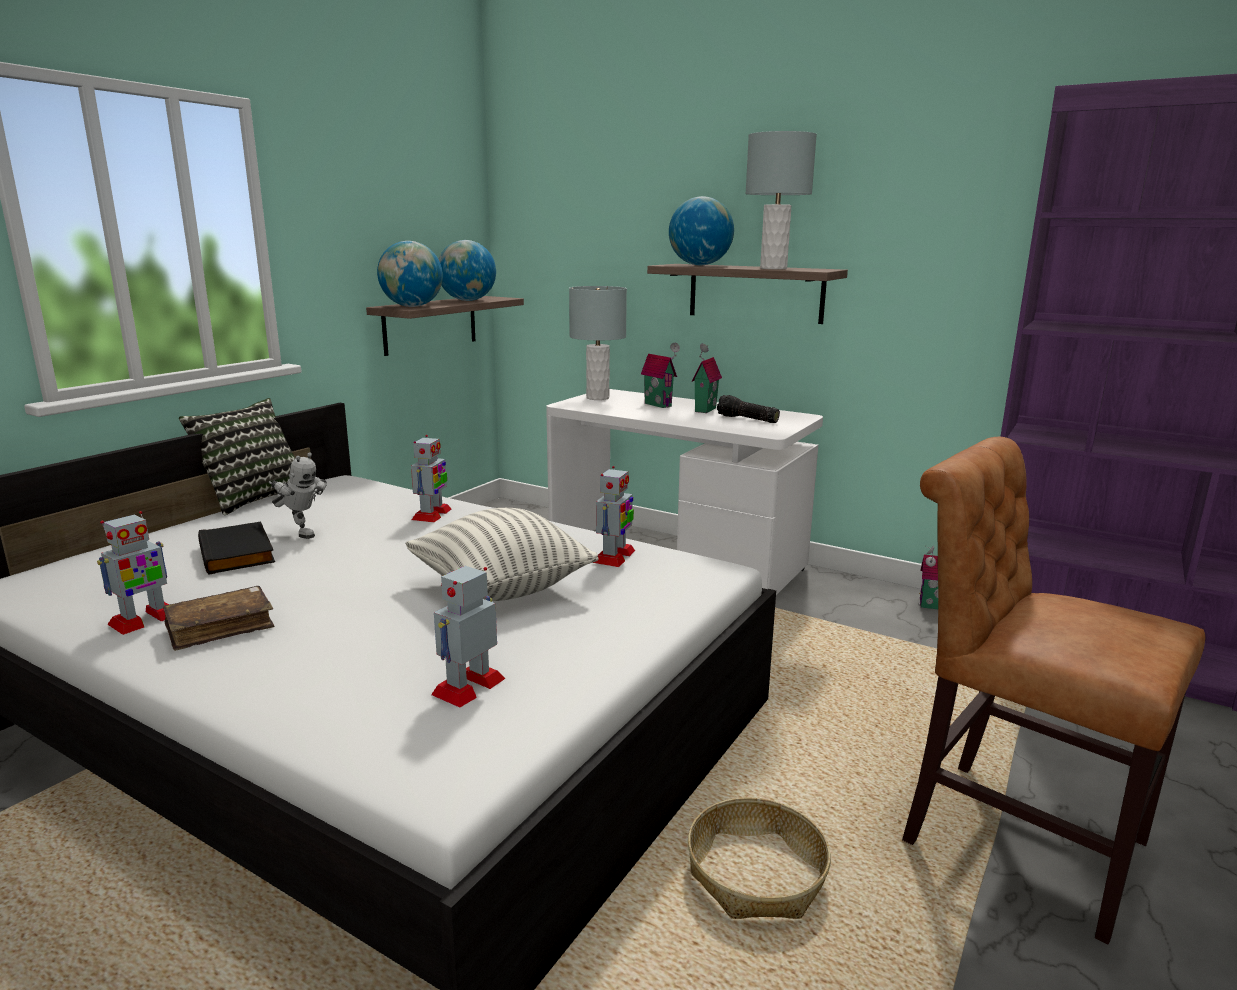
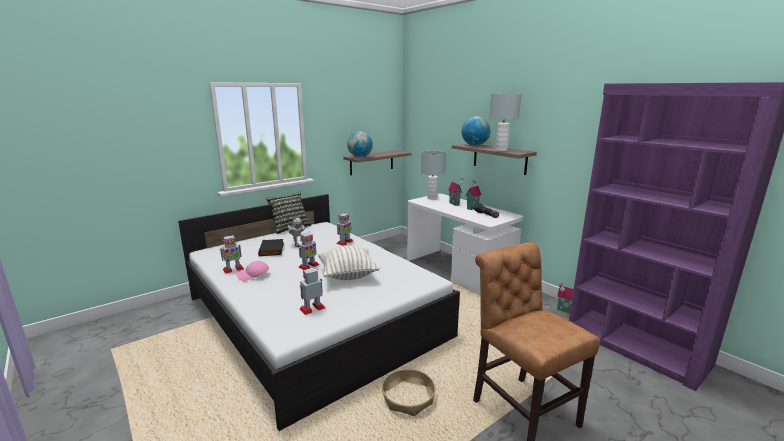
camera: 20 degrees right, 0 degrees up
brown book [163,586,274,651] -> pink cap [236,261,269,281]
globe [439,240,496,301] -> none
toy robot [593,466,635,567] -> toy robot moved to [298,231,319,270]

